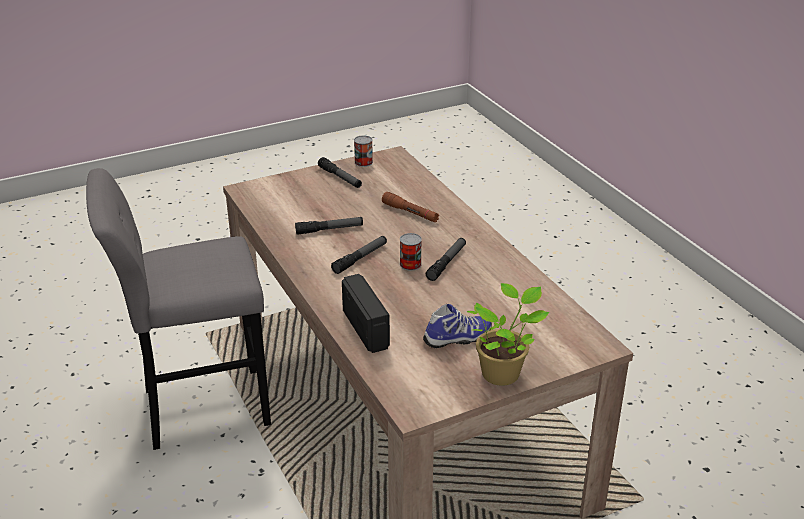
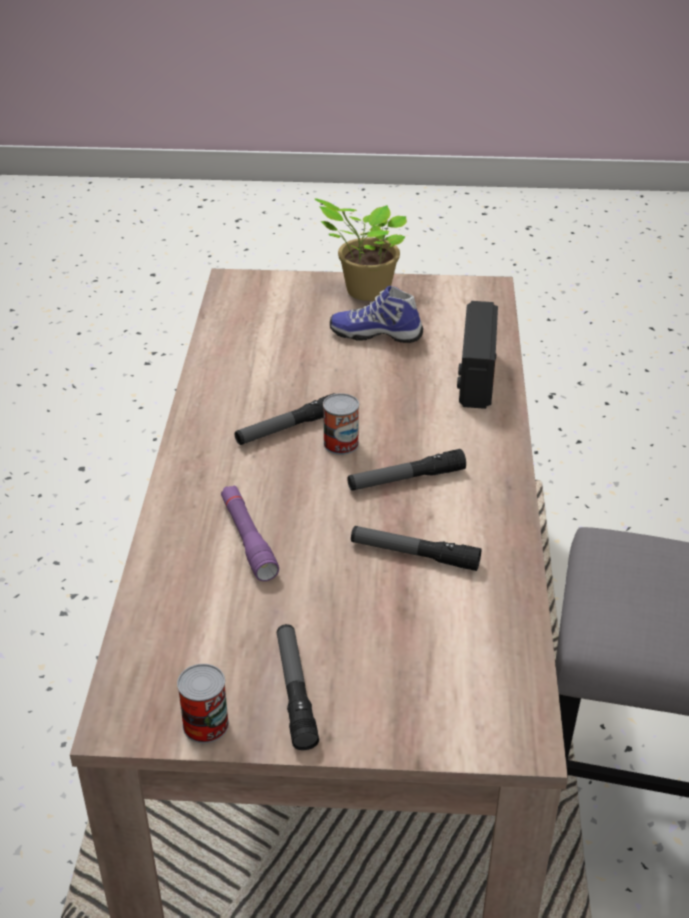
camera: 150 degrees left, 5 degrees up
brown flashlight [382,192,439,222] -> purple flashlight [221,485,279,581]

